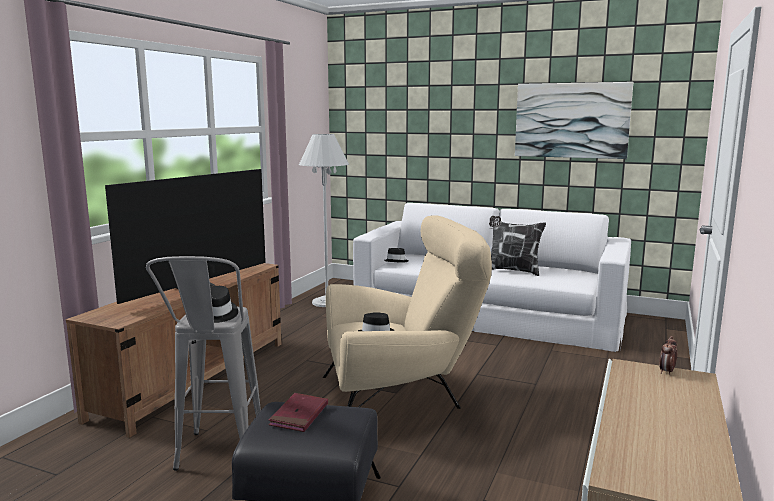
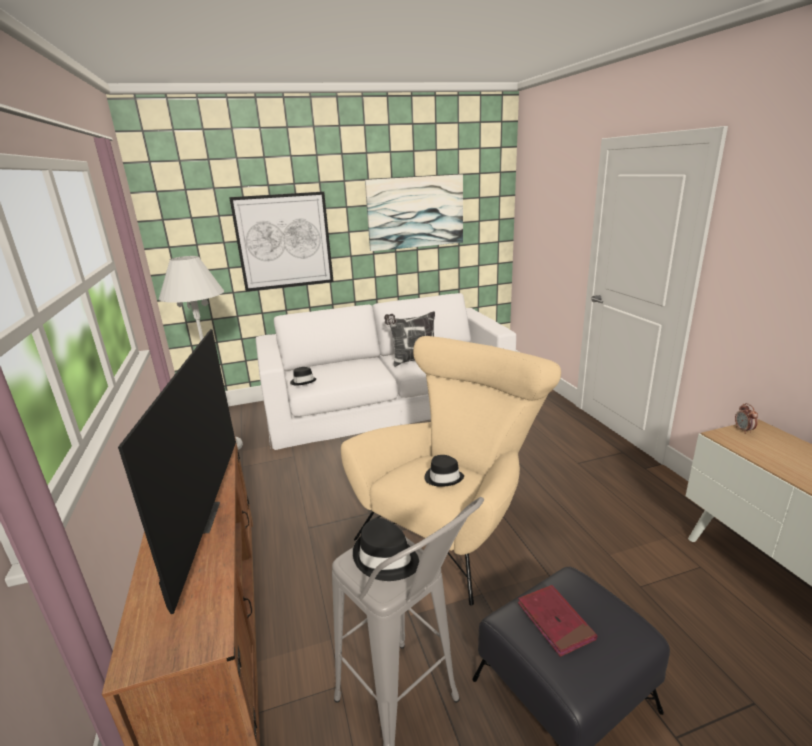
camera: 40 degrees left, 10 degrees up
none -> picture [229,192,334,291]

